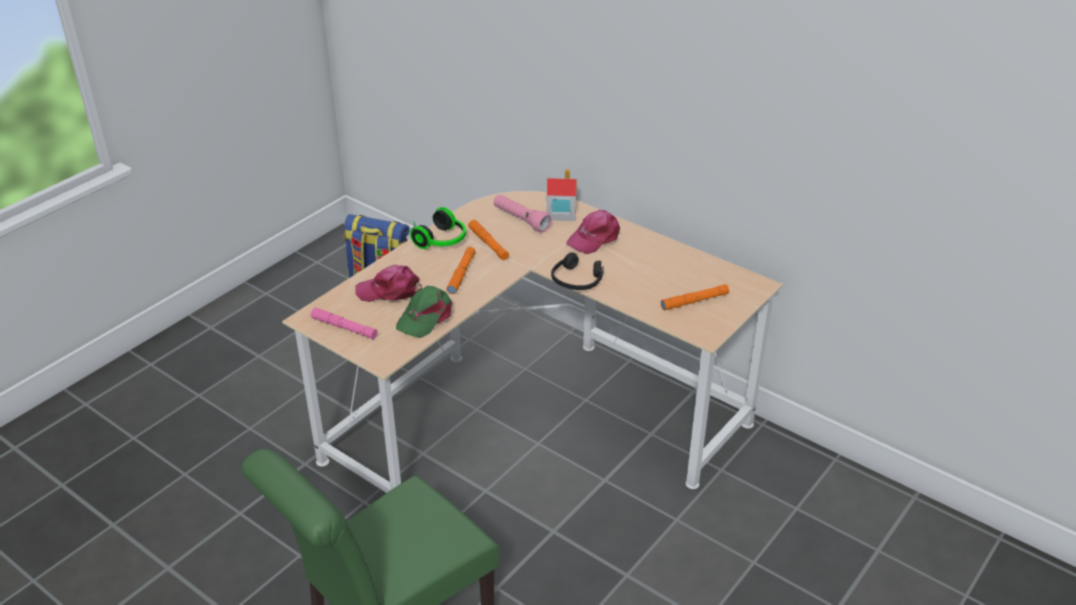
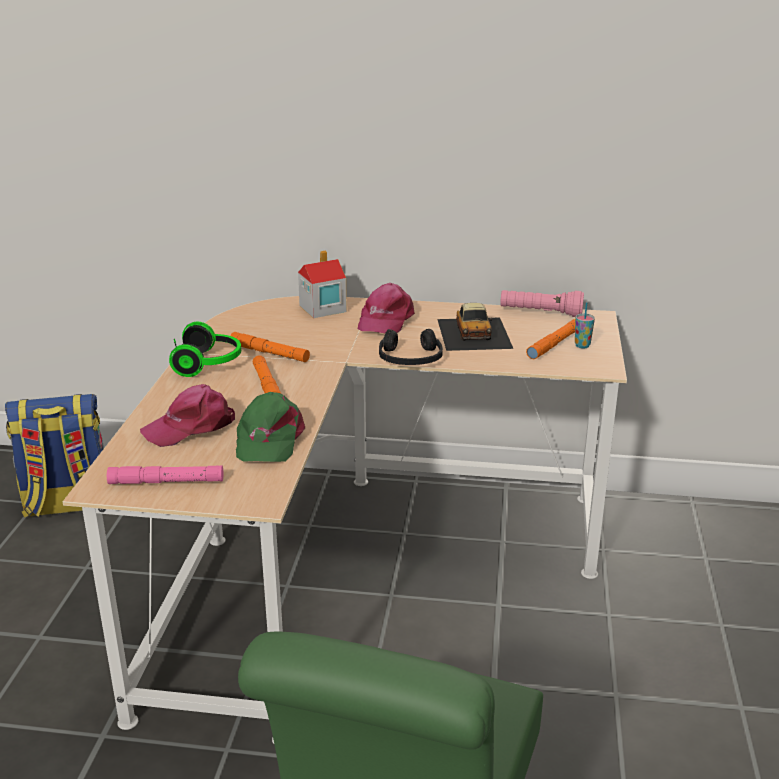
camera: 30 degrees left, 10 degrees down
pink flashlight [494,194,551,232] -> pink flashlight moved to [500,290,584,317]
none -> toy car [437,303,513,351]
none -> cup [575,302,595,349]

